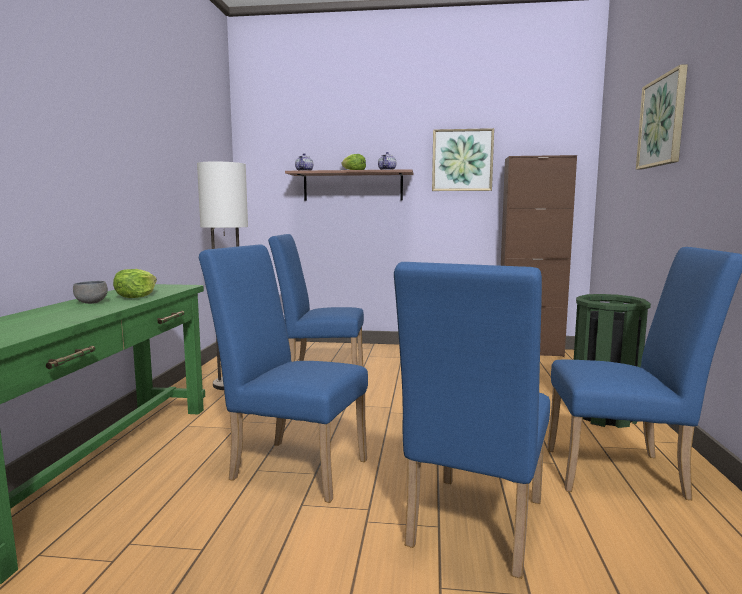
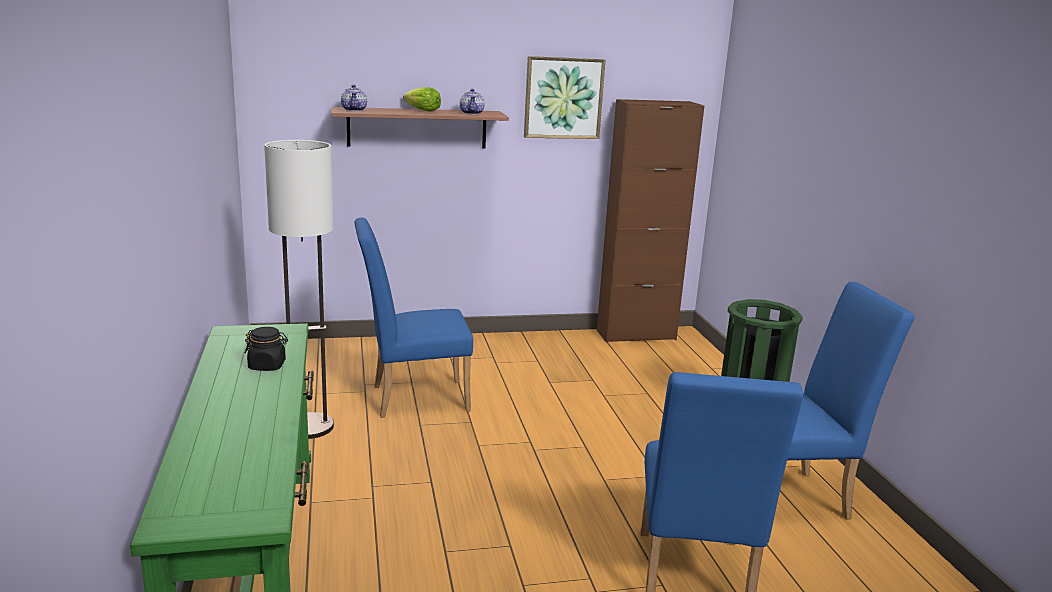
camera: 20 degrees left, 10 degrees up
grey bowl [73,281,108,304] -> none
lettuce [113,269,157,298] -> black jar [245,327,288,371]
blue chair [199,245,368,503] -> none
picture [636,64,688,170] -> none

